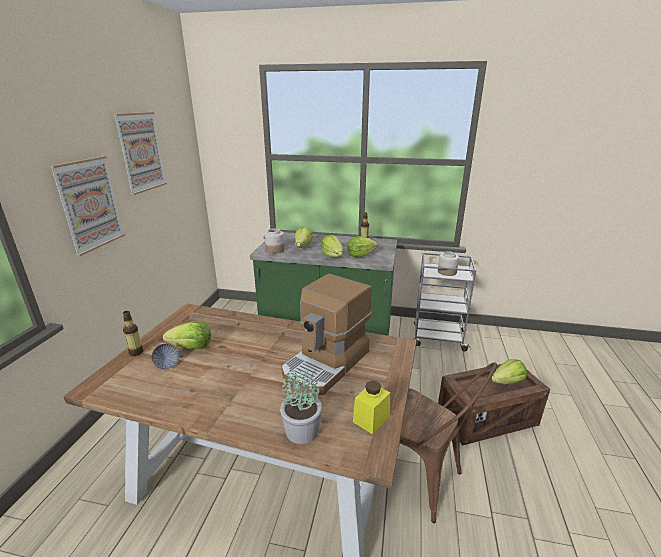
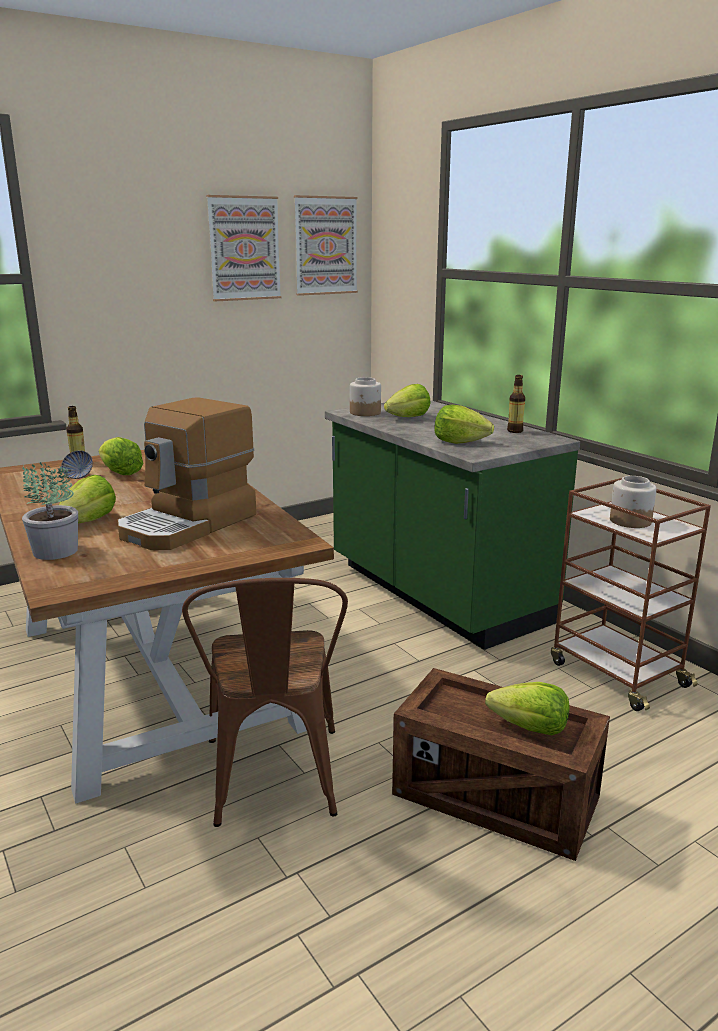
camera: 45 degrees right, 5 degrees down
picture [49,156,125,256] -> picture moved to [294,195,358,296]
coffee machine [281,274,372,395] -> coffee machine turned 45 degrees counterclockwise [117,397,256,550]
lettuce [321,235,343,257] -> lettuce moved to [59,475,116,523]
yellow jar [353,380,390,434] -> none
grey cart [413,253,476,352] -> brown cart [551,478,711,711]

